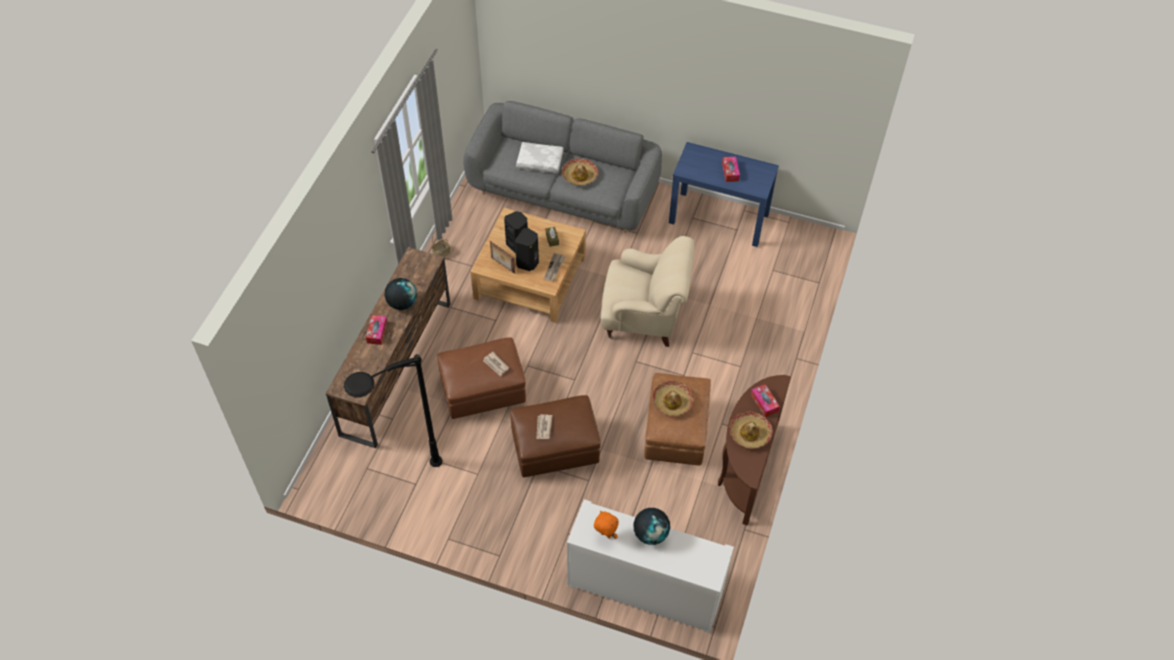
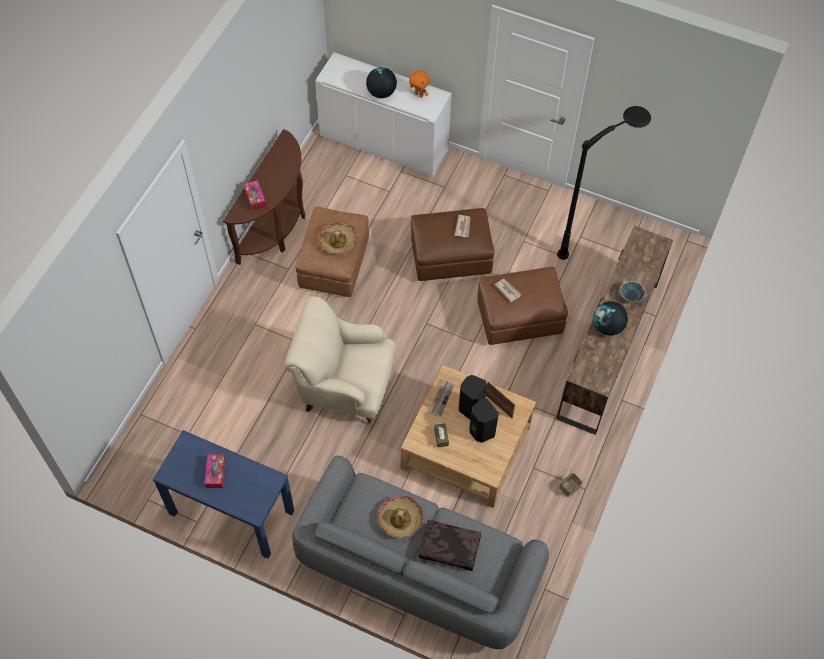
camera: 175 degrees left, 5 degrees up
tissue box [366,315,387,345] -> bowl [620,281,646,302]
white pillow [516,142,564,173] -> brown pillow [418,520,481,571]
hat [729,412,773,449] -> none

